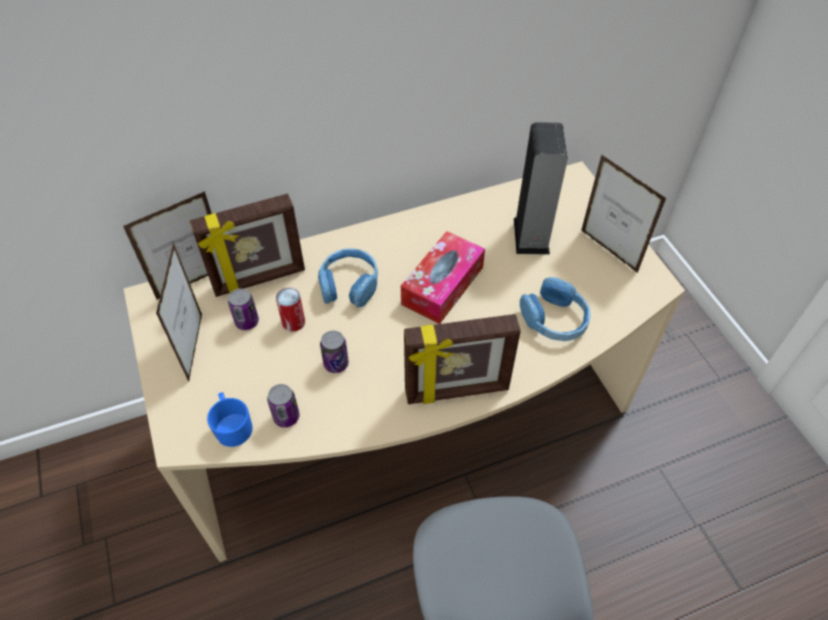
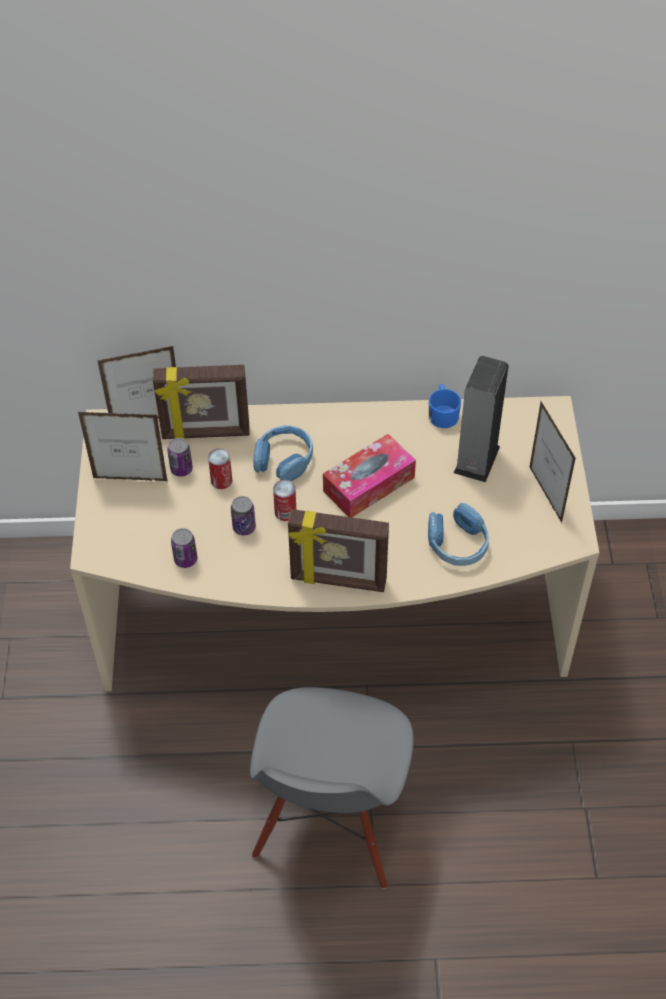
camera: 20 degrees right, 0 degrees up
picture frame [156,241,202,382] -> picture frame turned 105 degrees counterclockwise [78,412,168,481]
blue mug [207,392,253,447] -> blue mug moved to [429,384,461,428]
none -> can [273,480,296,521]

